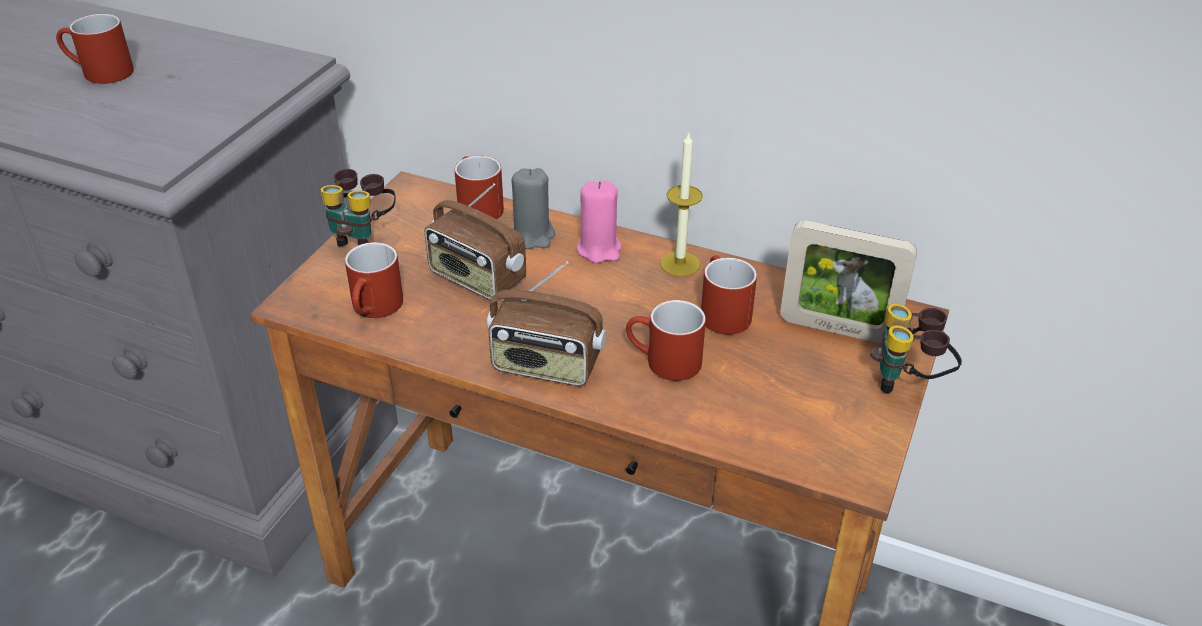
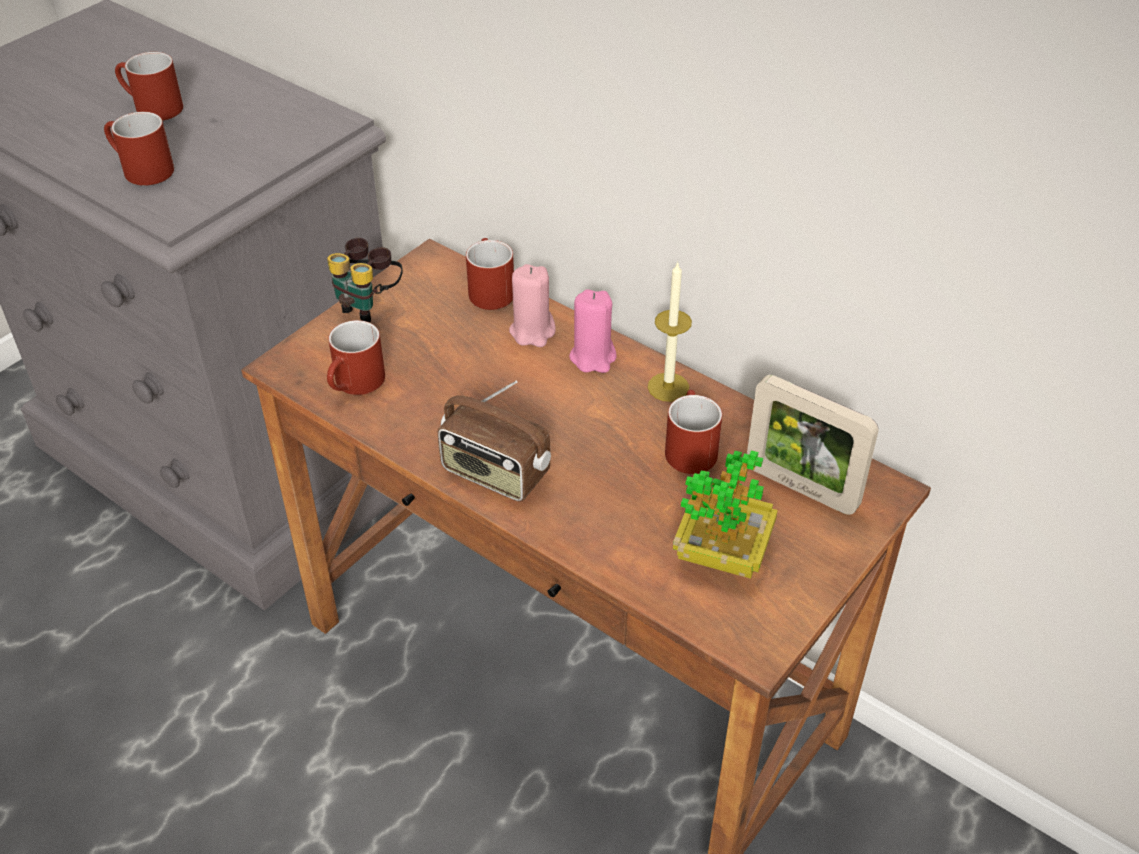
camera: 15 degrees right, 5 degrees up
radio [425,183,526,300] -> none
grey candle [512,168,555,249] -> pink candle [509,264,556,347]
red mug [626,300,706,381] -> red mug moved to [104,112,174,186]
binoculars [870,304,962,394] -> none
none -> potted plant [673,450,778,579]

